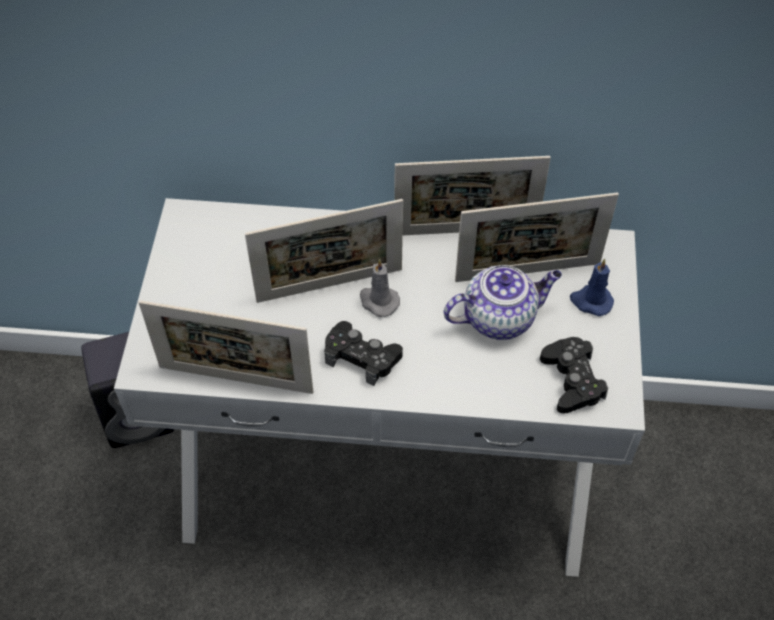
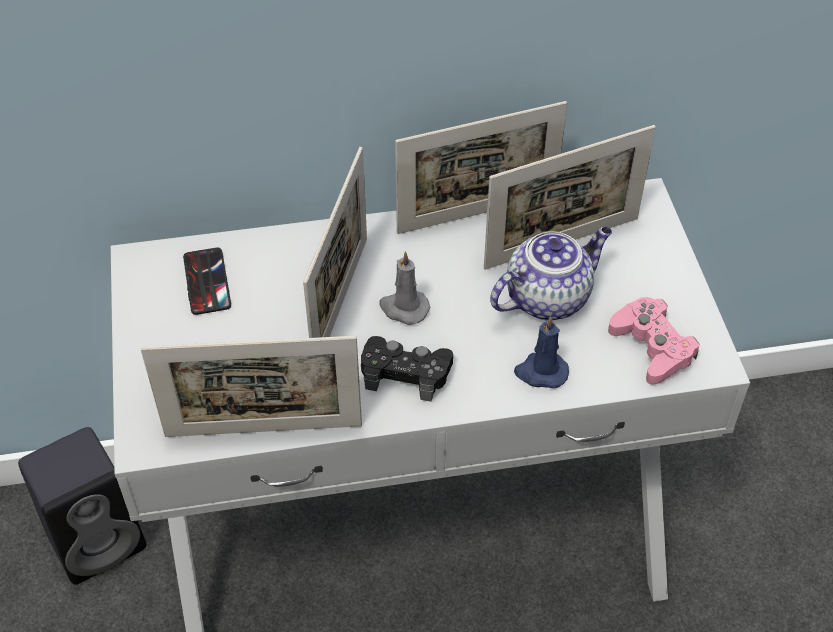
camera: 15 degrees left, 5 degrees down
picture frame [245,199,403,303] -> picture frame turned 45 degrees counterclockwise [303,147,367,338]
black game controller [540,337,608,413] -> pink game controller [608,297,700,385]
blue candle [570,259,614,316] -> blue candle moved to [514,316,569,388]
none -> phone [183,247,231,315]

